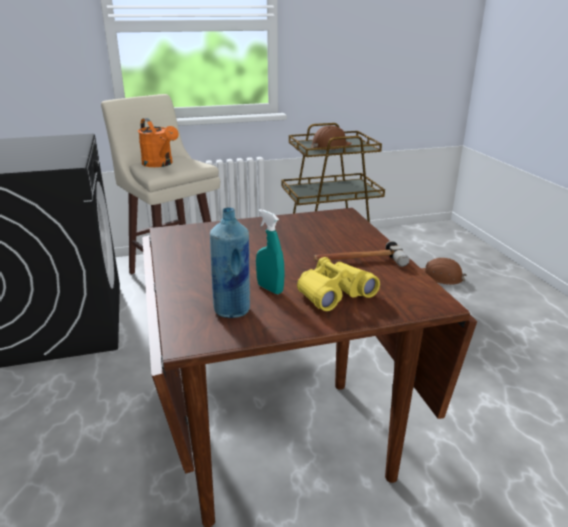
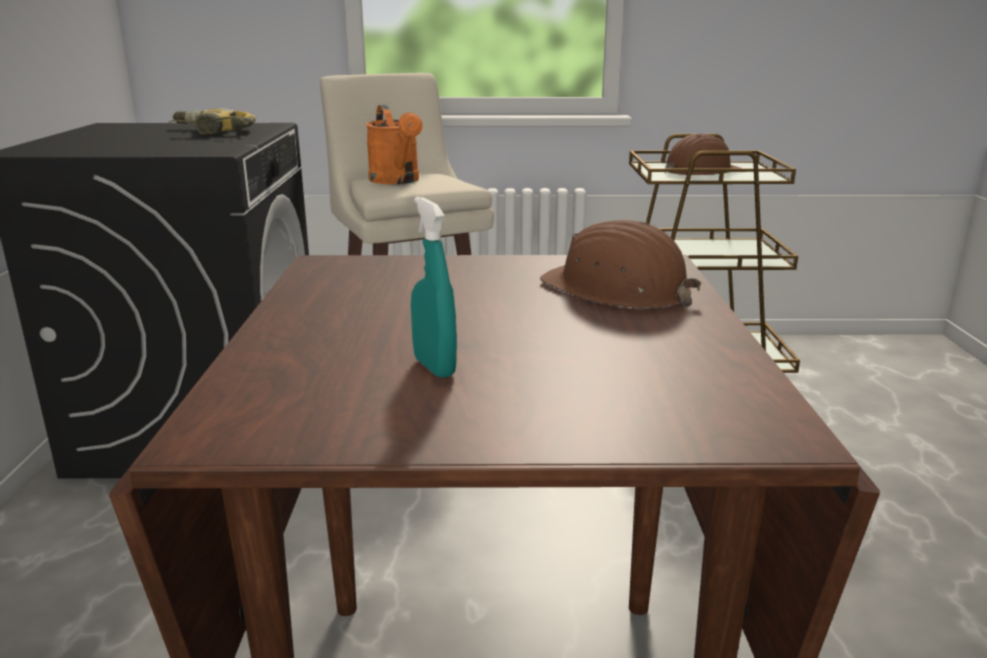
camera: 15 degrees right, 5 degrees down
blue bottle [210,207,250,318] -> none
yellow binoculars [297,257,380,311] -> none
hammer [314,241,409,267] -> none
brown hard hat [421,258,467,285] -> brown hard hat moved to [540,220,701,309]
none -> power drill [168,108,256,135]

